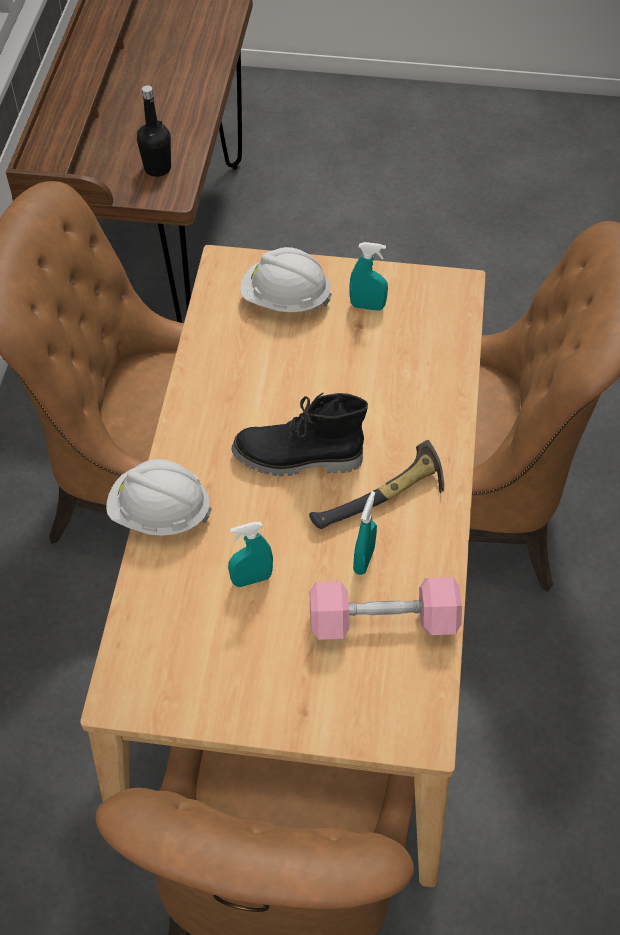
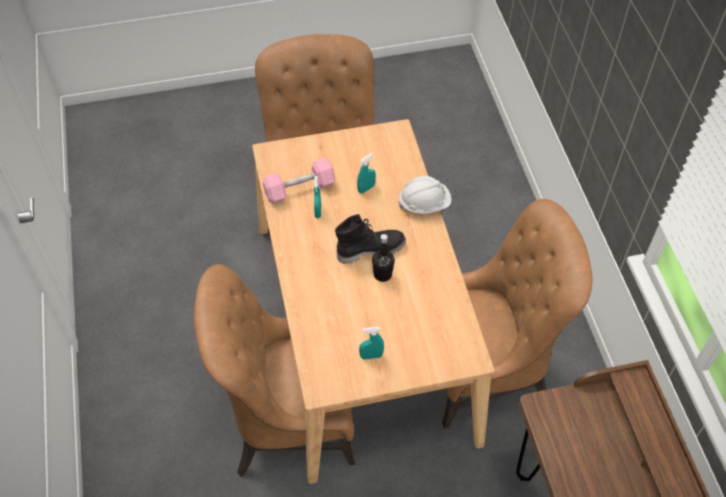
camera: 160 degrees right, 0 degrees up
black bottle [137,85,171,177] -> black bottle moved to [372,234,395,282]
white hard hat [240,247,332,312] -> none
hammer [309,440,444,529] -> none

